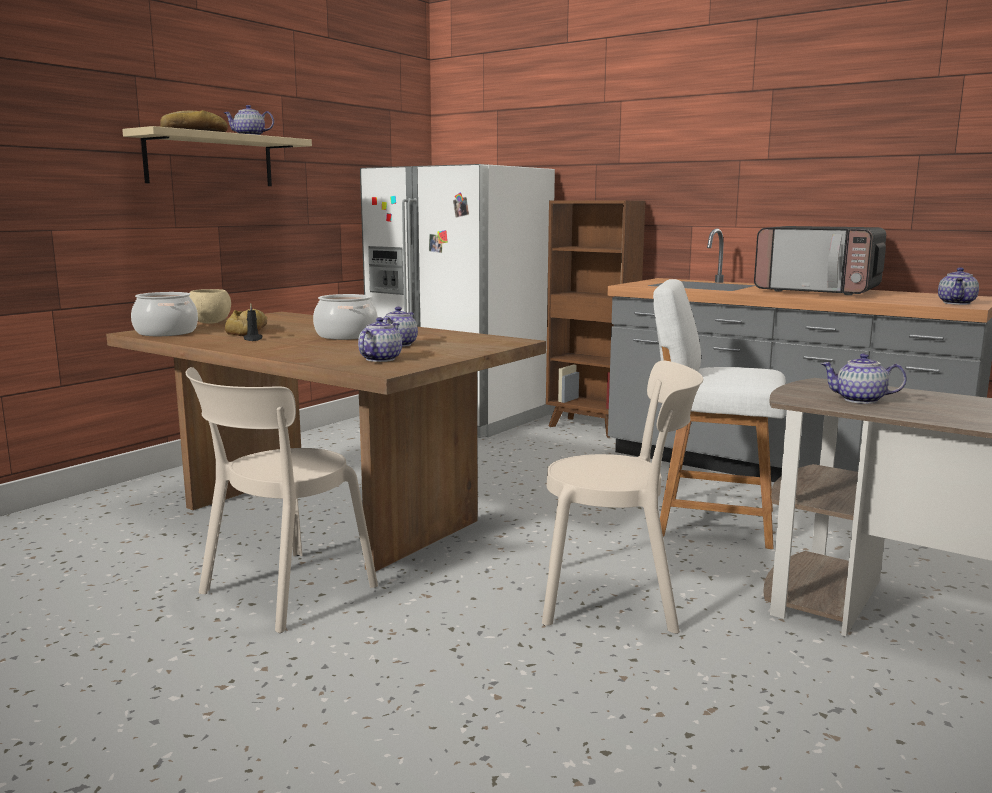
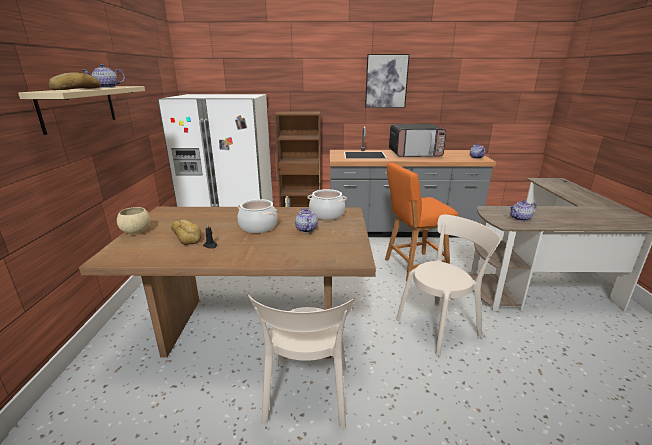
camera: 35 degrees left, 10 degrees up
cooking pot [131,292,198,336] -> cooking pot moved to [308,189,347,220]
teapot [358,317,402,362] -> none
white stool [653,279,786,549] -> orange stool [385,163,458,282]
none -> picture [365,54,410,108]

